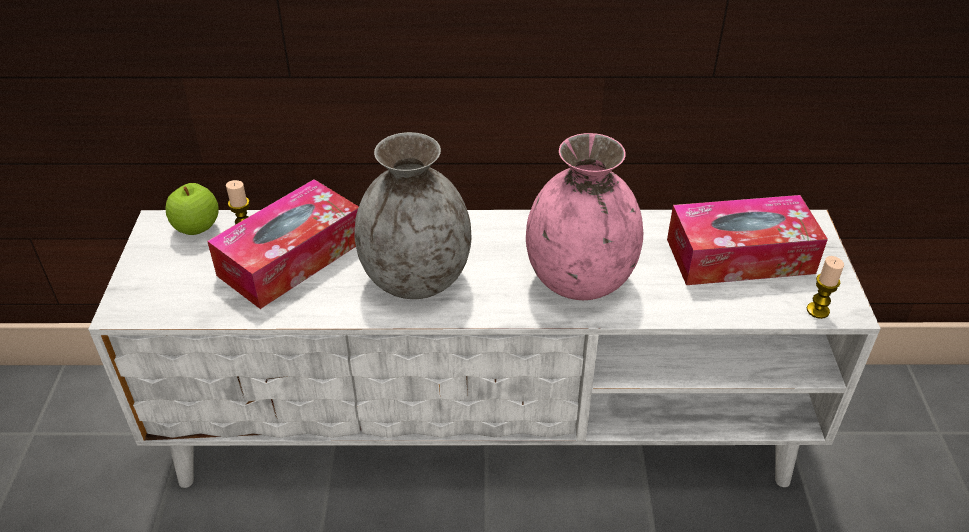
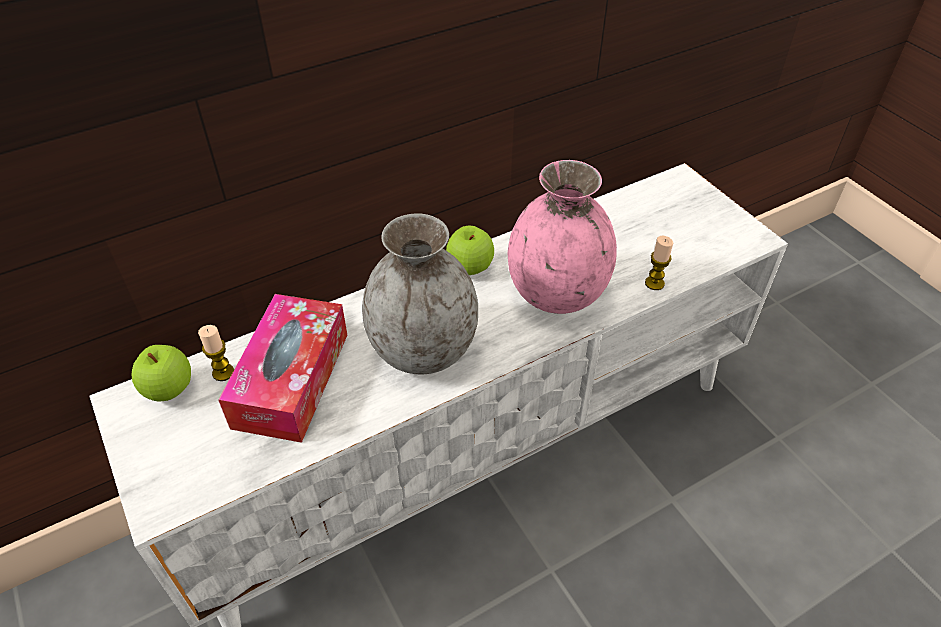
camera: 30 degrees left, 5 degrees up
tissue box [667,195,828,285] -> none
candle [807,256,844,319] -> candle moved to [645,236,673,290]
none -> apple [446,226,494,275]

